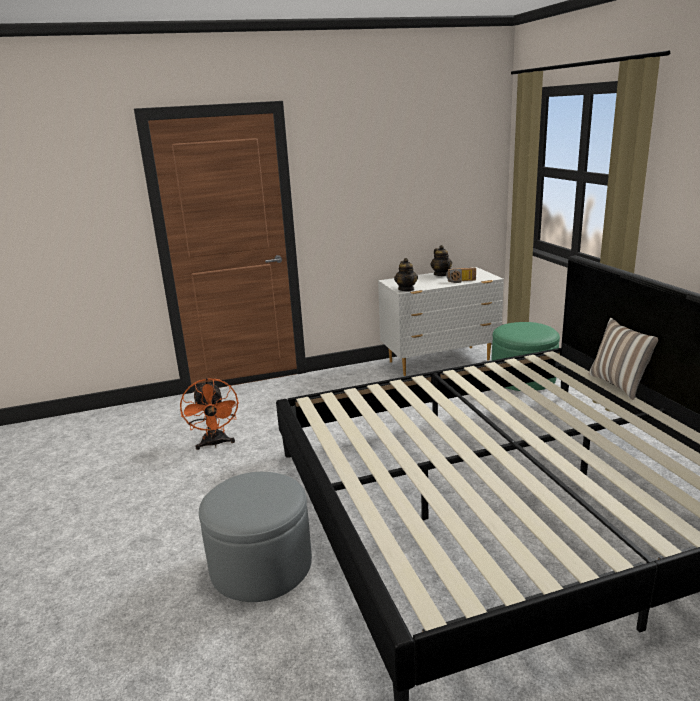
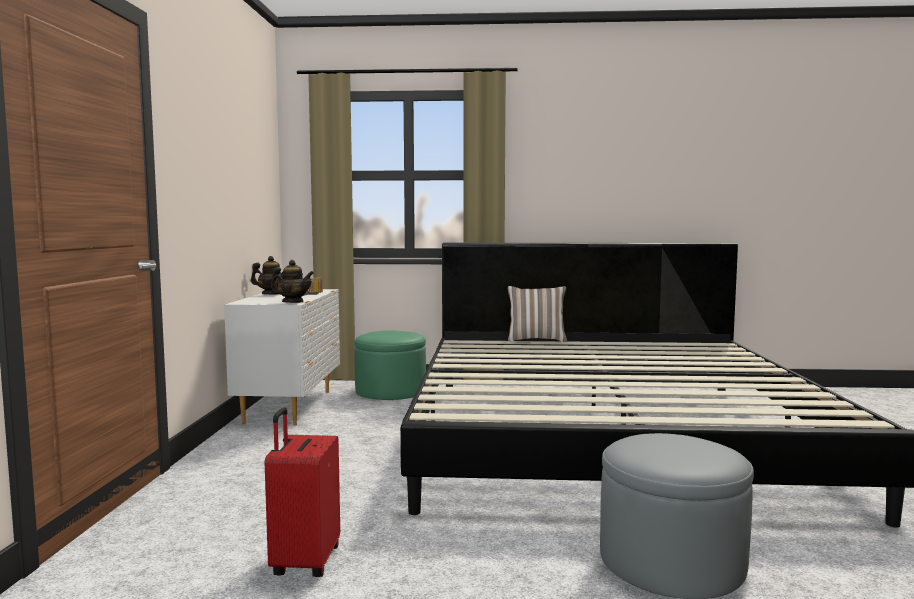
camera: 70 degrees left, 15 degrees down
orange fan [180,378,239,450] -> red suitcase [265,407,340,577]

